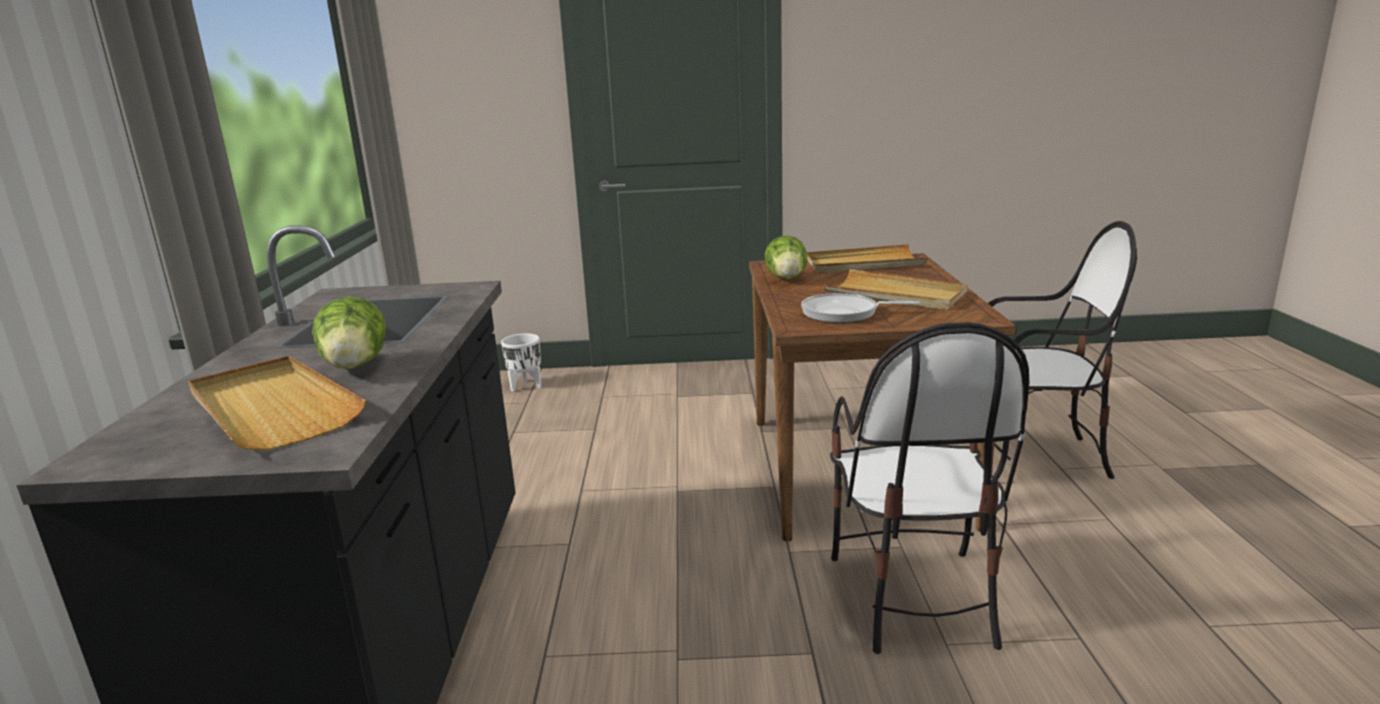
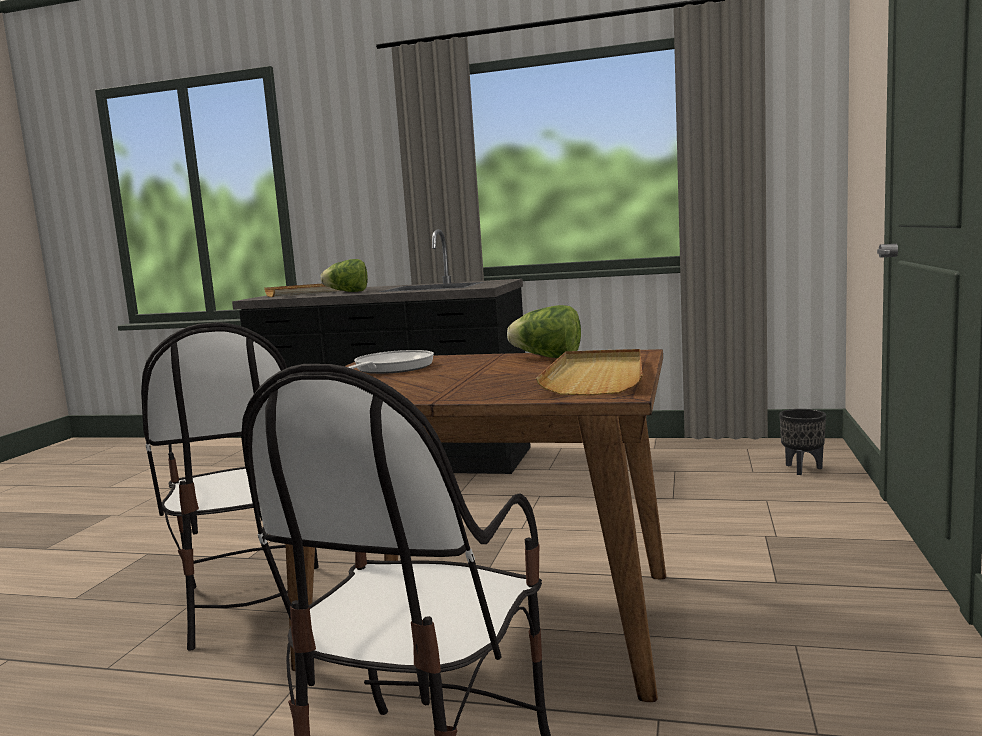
camera: 105 degrees right, 10 degrees down
white planter [501,334,541,391] -> black planter [780,409,826,475]
beige tray [823,269,968,310] -> none
chair [830,322,1029,654] -> chair turned 120 degrees counterclockwise [141,322,319,651]

